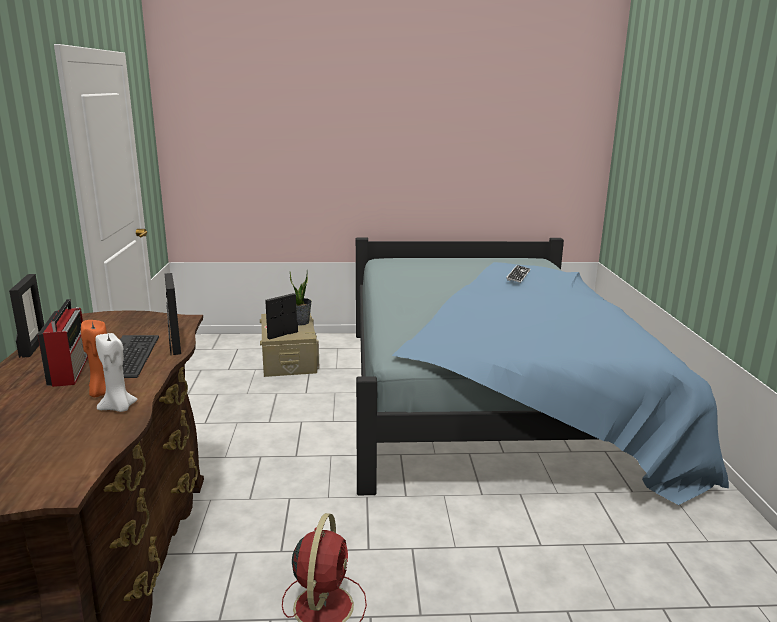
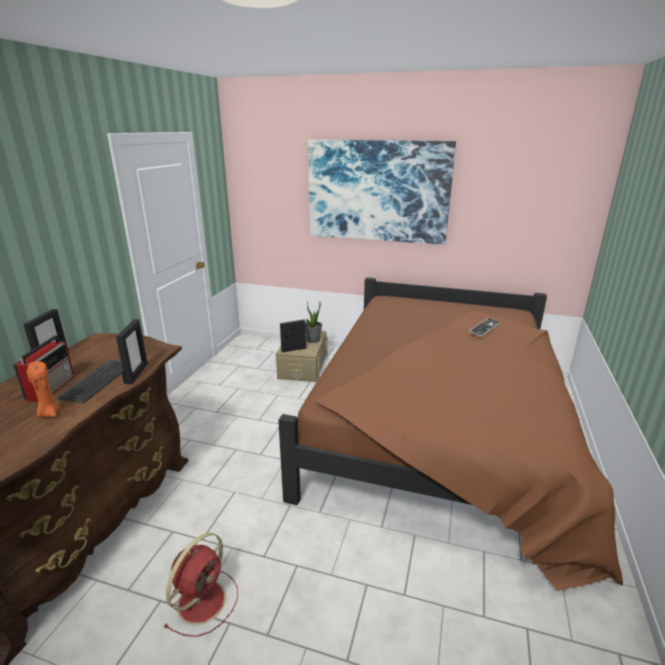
camera: 20 degrees right, 5 degrees up
white candle [96,333,138,412] -> none
blue bed [356,238,729,505] -> brown bed [278,277,623,591]
none -> picture [308,140,456,245]

